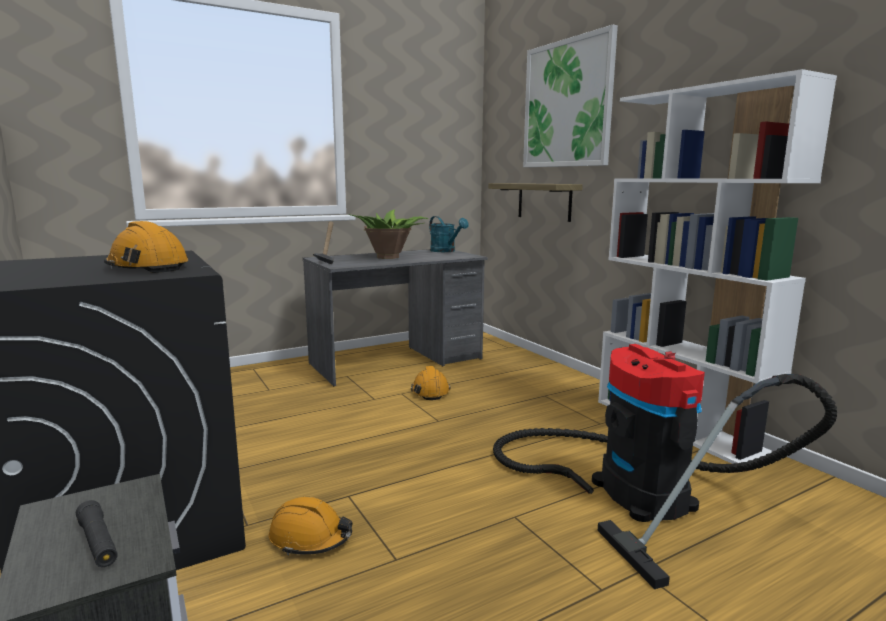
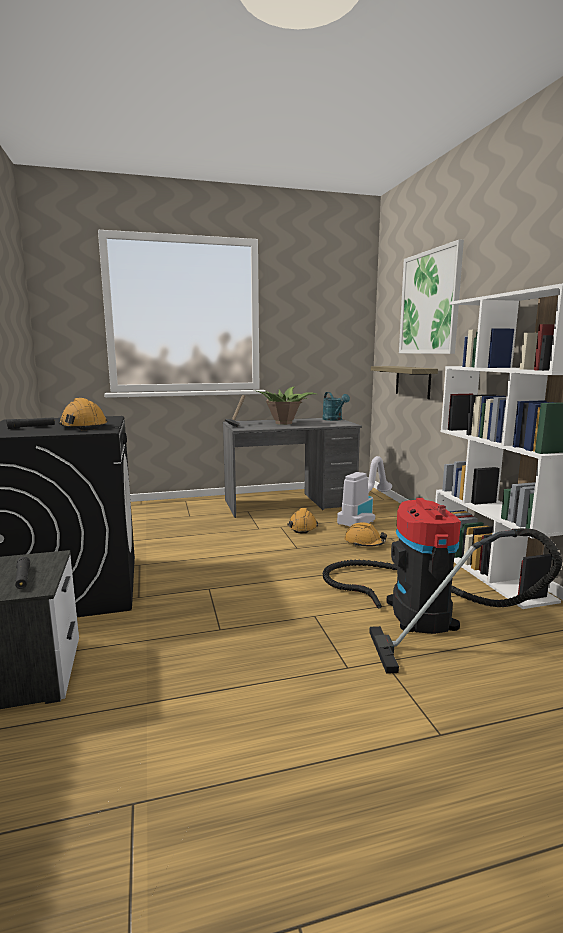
camera: 15 degrees right, 0 degrees up
orange hard hat [269,497,353,555] -> orange hard hat moved to [345,522,387,547]
none -> black flashlight [6,417,55,429]
none -> vacuum cleaner [337,456,392,526]

